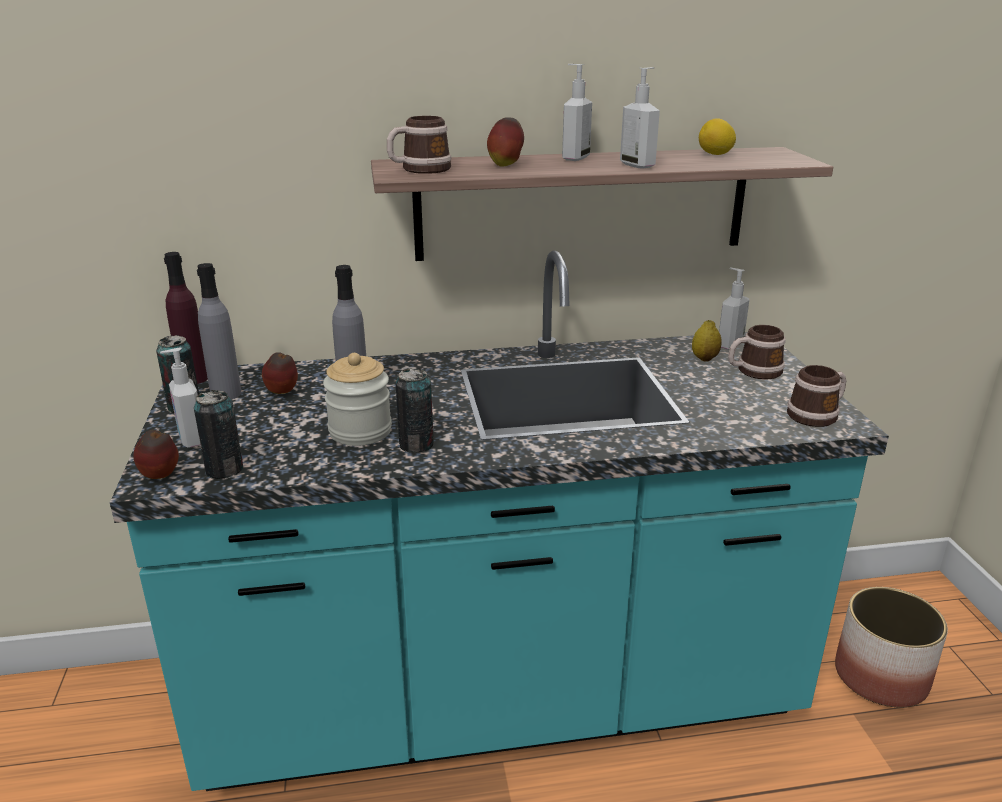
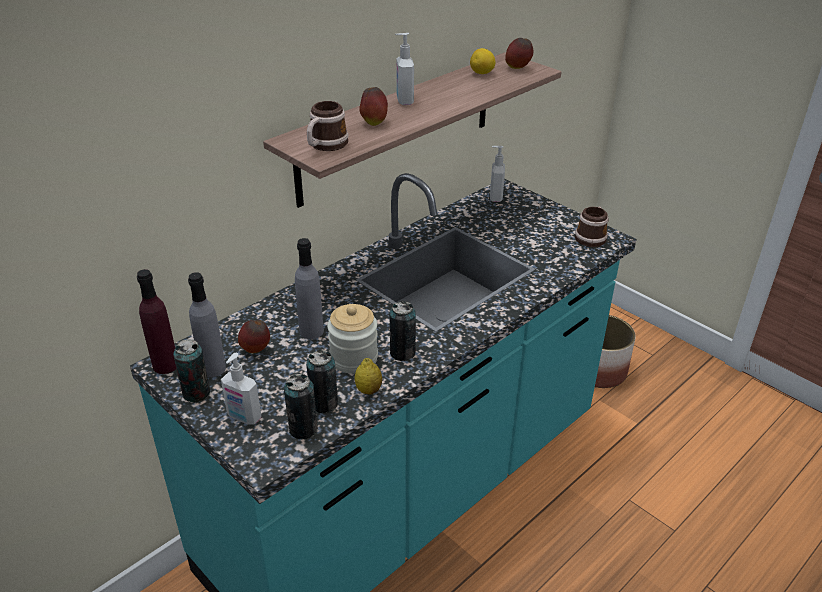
camera: 35 degrees left, 10 degrees up
apple [133,430,179,479] -> apple moved to [505,38,533,69]
soap dispenser [620,67,660,169] -> none
lemon [692,320,722,362] -> lemon moved to [355,358,382,394]
mug [728,325,785,379] -> none
none -> can [306,350,338,413]

